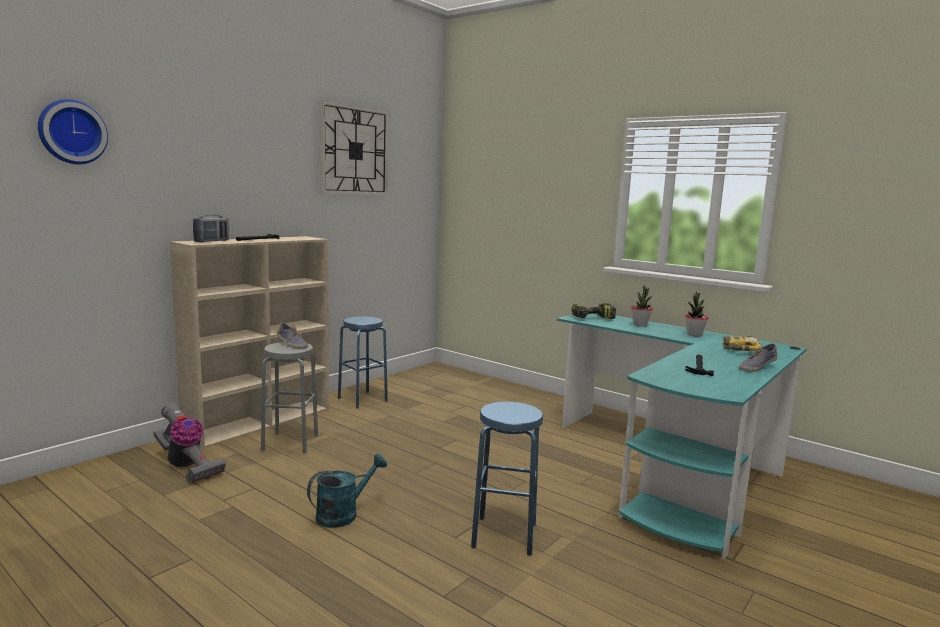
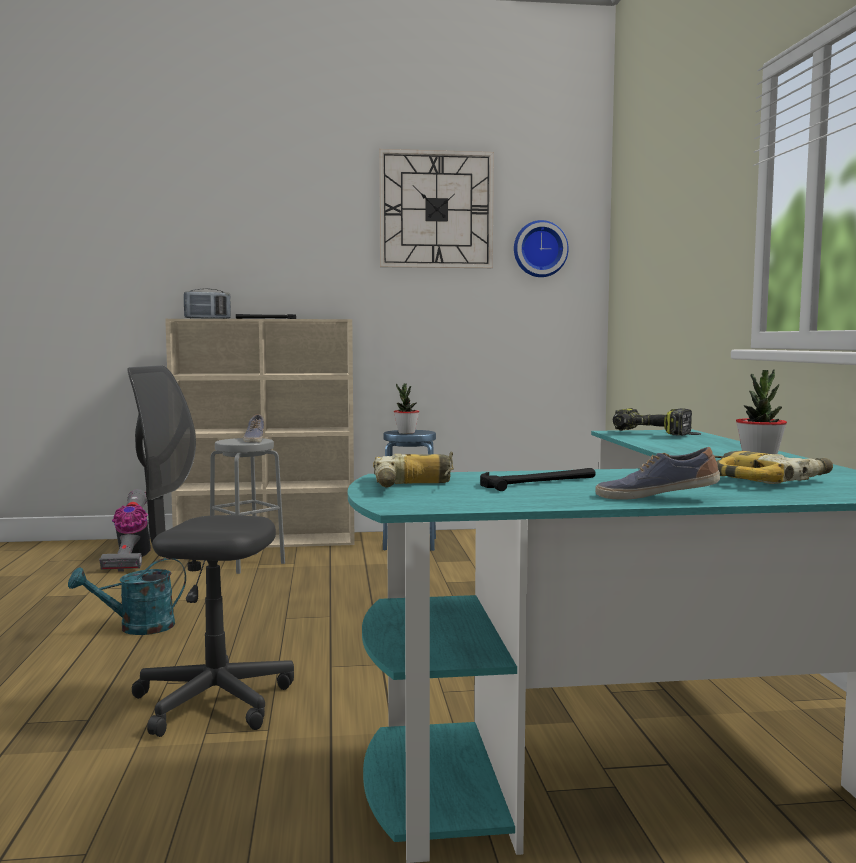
camera: 45 degrees right, 5 degrees down
wall clock [38,99,108,164] -> wall clock moved to [514,220,569,277]
turquoise watering can [307,454,387,528] -> turquoise watering can turned 150 degrees clockwise [68,558,186,635]
blue stool [471,402,543,556] -> grey office chair [127,365,294,737]
potted plant [631,286,653,327] -> potted plant moved to [394,384,419,434]
none -> power drill [373,452,454,487]

